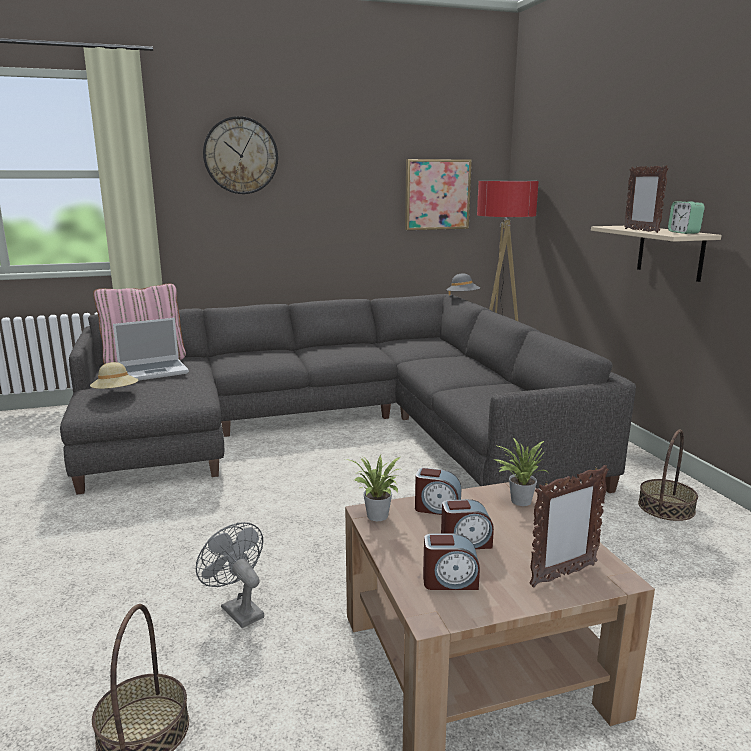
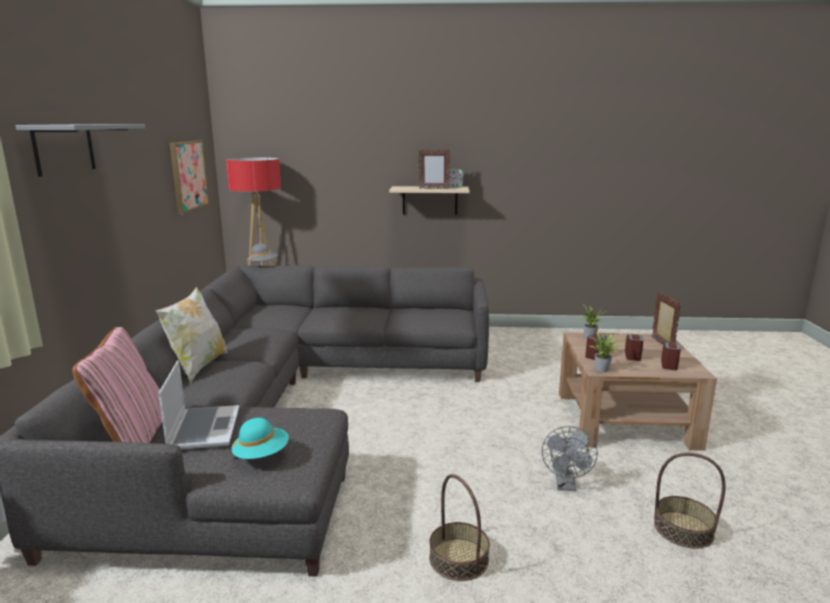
camera: 70 degrees left, 0 degrees up
beige hat [90,362,138,389] -> turquoise hat [231,418,289,459]
grey fan [196,522,264,628] -> grey fan turned 60 degrees counterclockwise [542,426,598,491]
wall clock [203,116,278,194] -> grey shelf [16,124,145,177]
basket [638,430,698,521] -> basket moved to [429,474,490,581]
none -> pillow [155,286,227,383]

